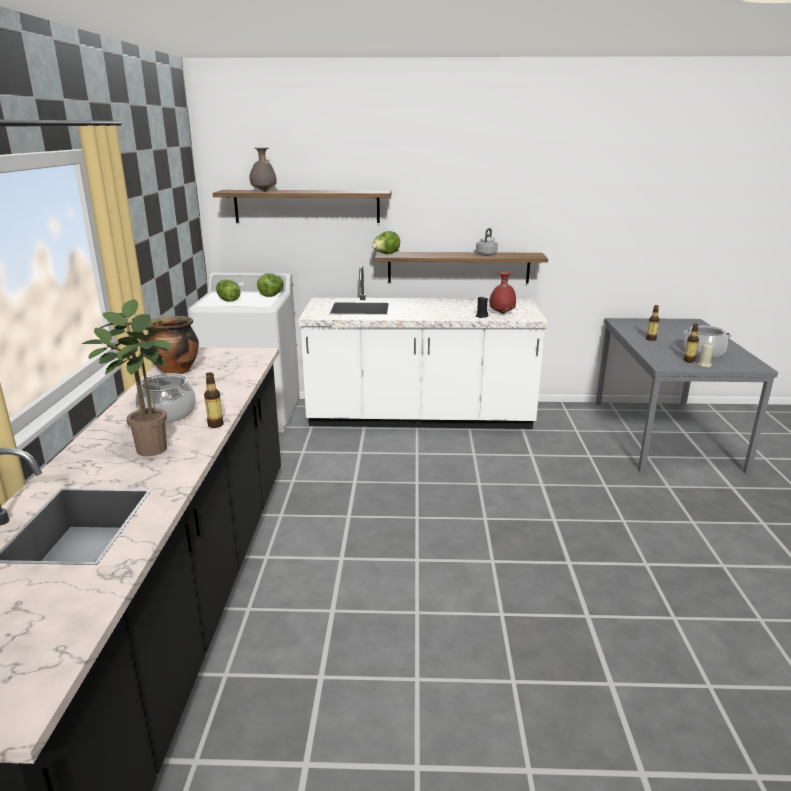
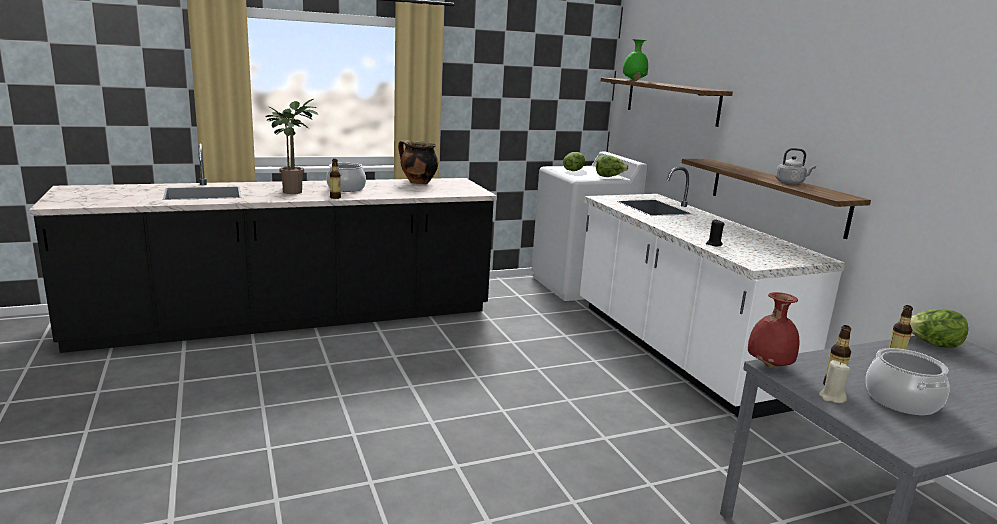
camera: 65 degrees right, 5 degrees down
grey vase [249,148,277,192] -> green vase [623,39,648,81]
lettuce [372,231,400,254] -> lettuce moved to [910,309,968,348]
red vase [490,271,516,314] -> red vase moved to [748,292,800,368]

